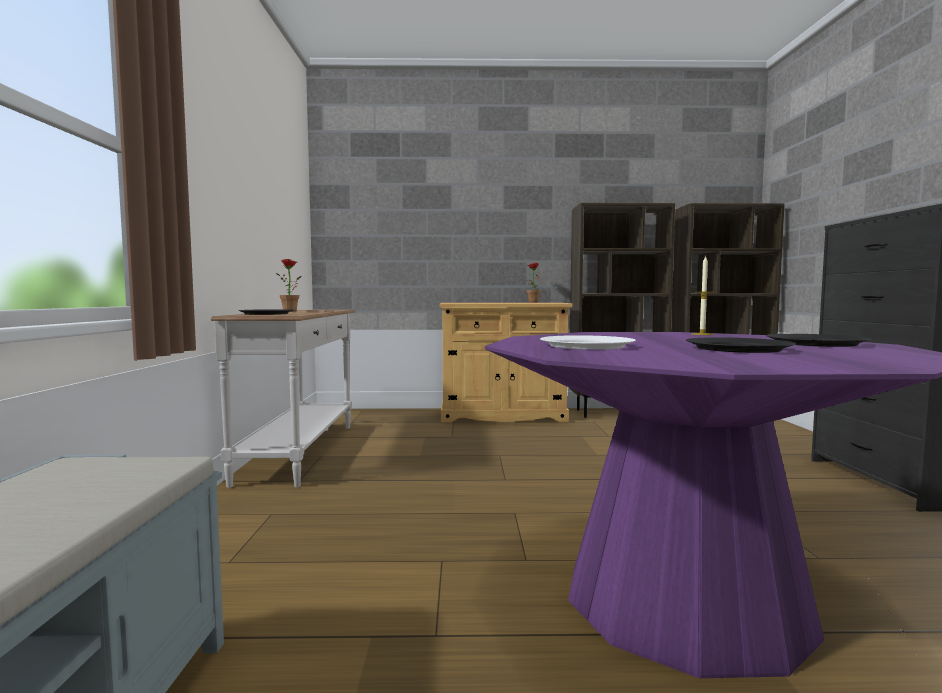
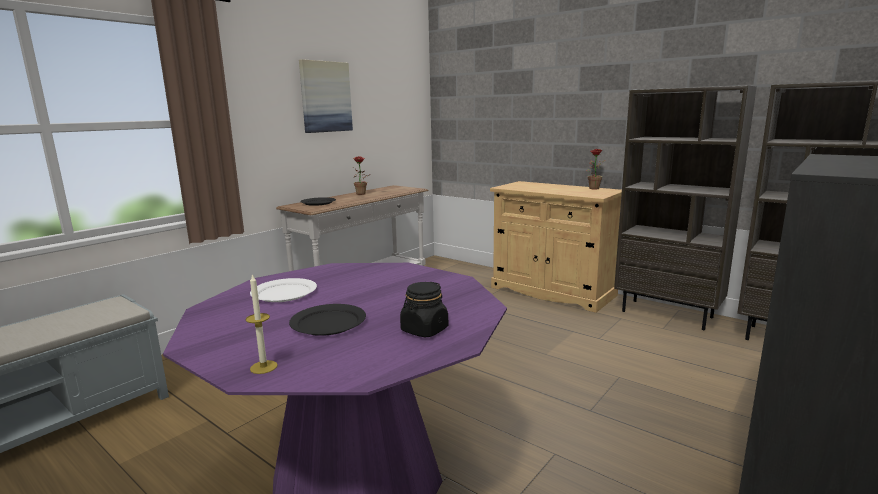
camera: 40 degrees right, 10 degrees up
candle [691,255,714,335] -> candle moved to [246,274,278,374]
black plate [766,334,871,347] -> black jar [400,282,448,337]
none -> picture [299,59,353,133]

